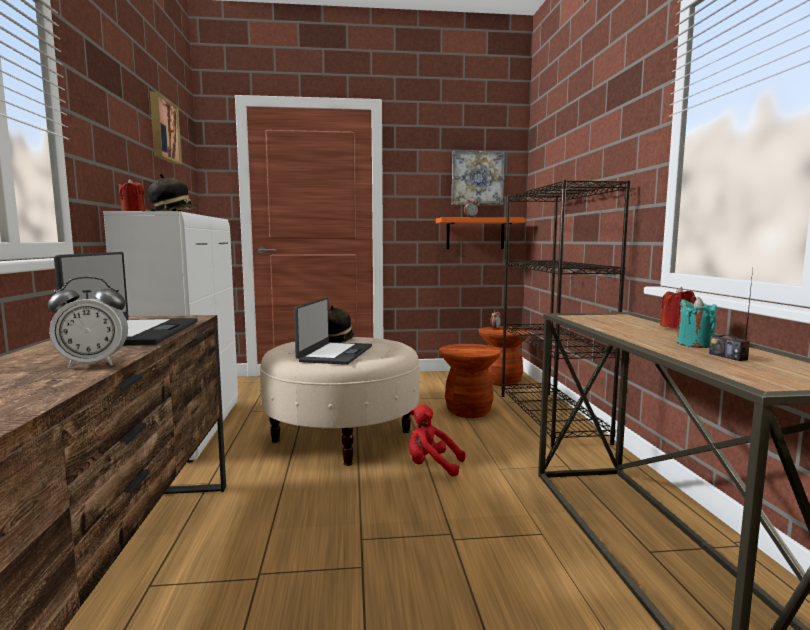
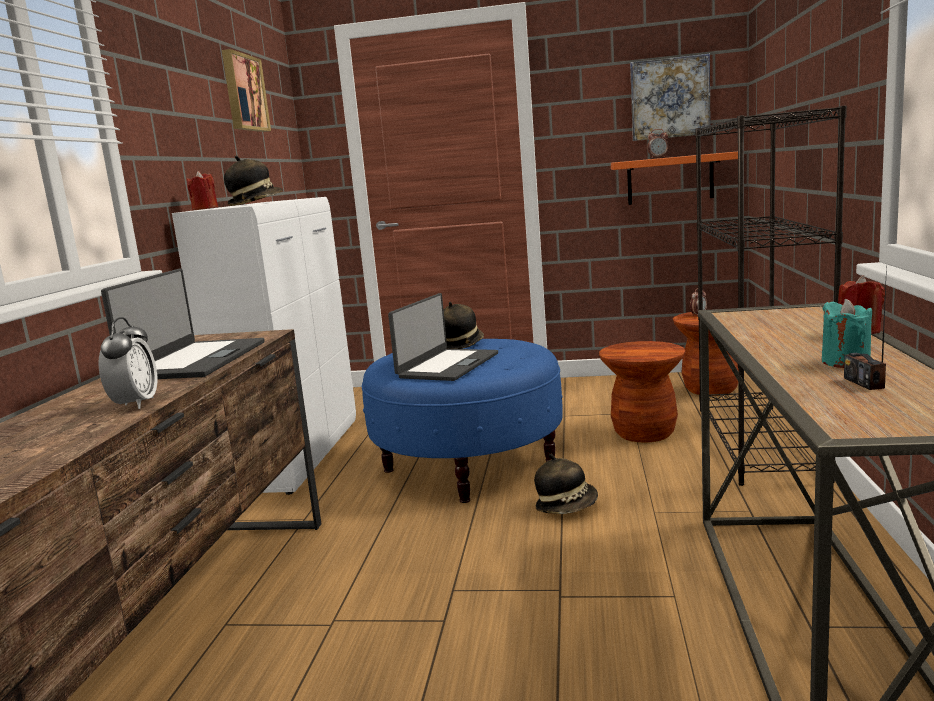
camera: 15 degrees right, 5 degrees up
alarm clock [48,276,128,368] -> alarm clock turned 90 degrees counterclockwise [98,317,157,409]
beige ottoman [260,337,421,466] -> blue ottoman [362,339,563,503]
red plush toy [409,405,465,476] -> hat [534,453,598,514]

